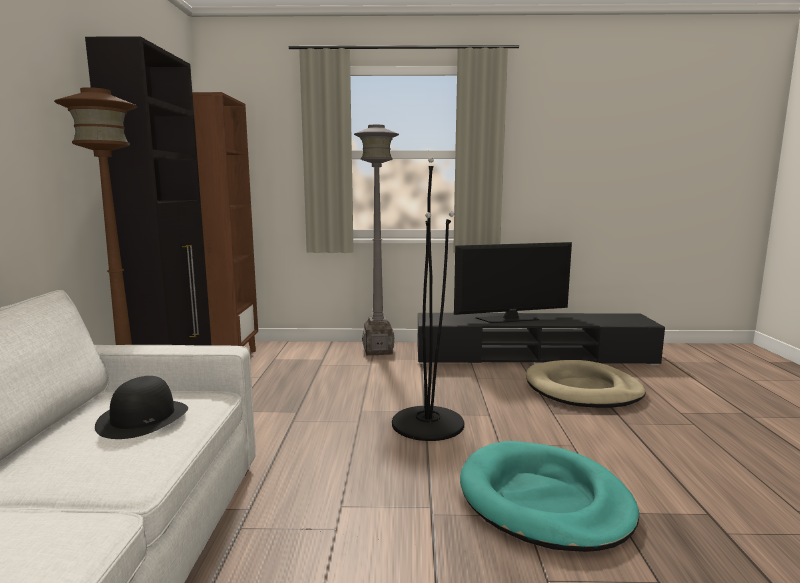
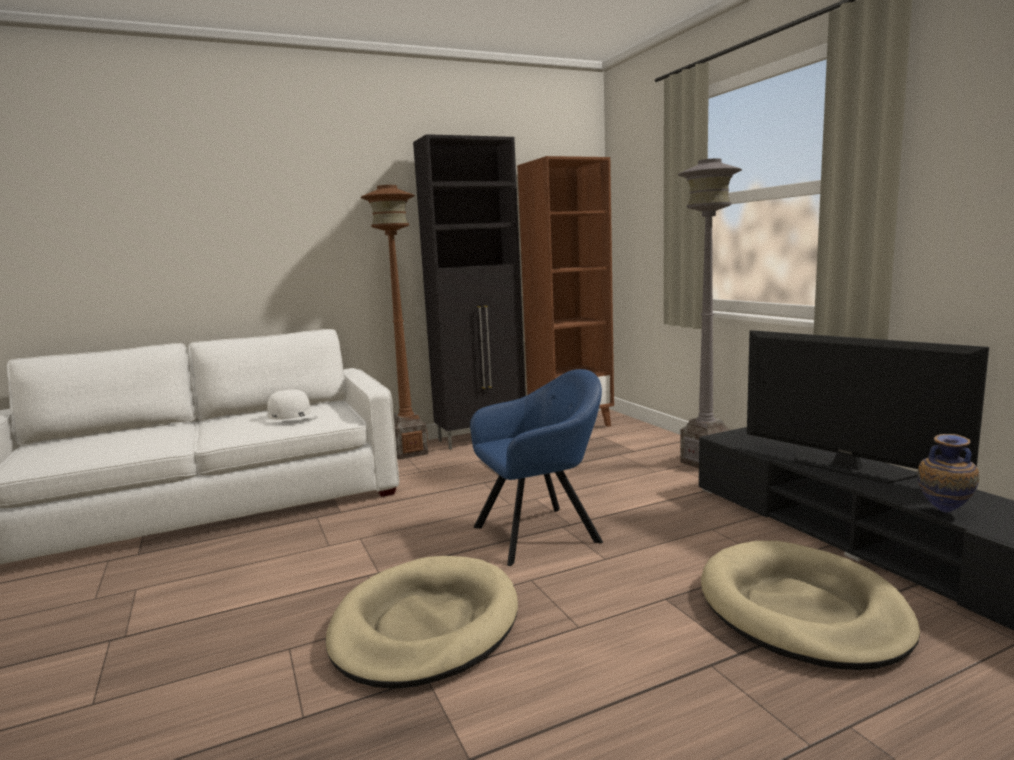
camera: 65 degrees right, 0 degrees up
black hat [95,376,188,439] -> white hat [259,390,320,423]
black floor lamp [392,157,464,441] -> blue armchair [470,369,603,566]
turquoise dog bed [460,441,639,552] -> beige dog bed [325,556,518,688]
none -> vase [917,434,979,513]

